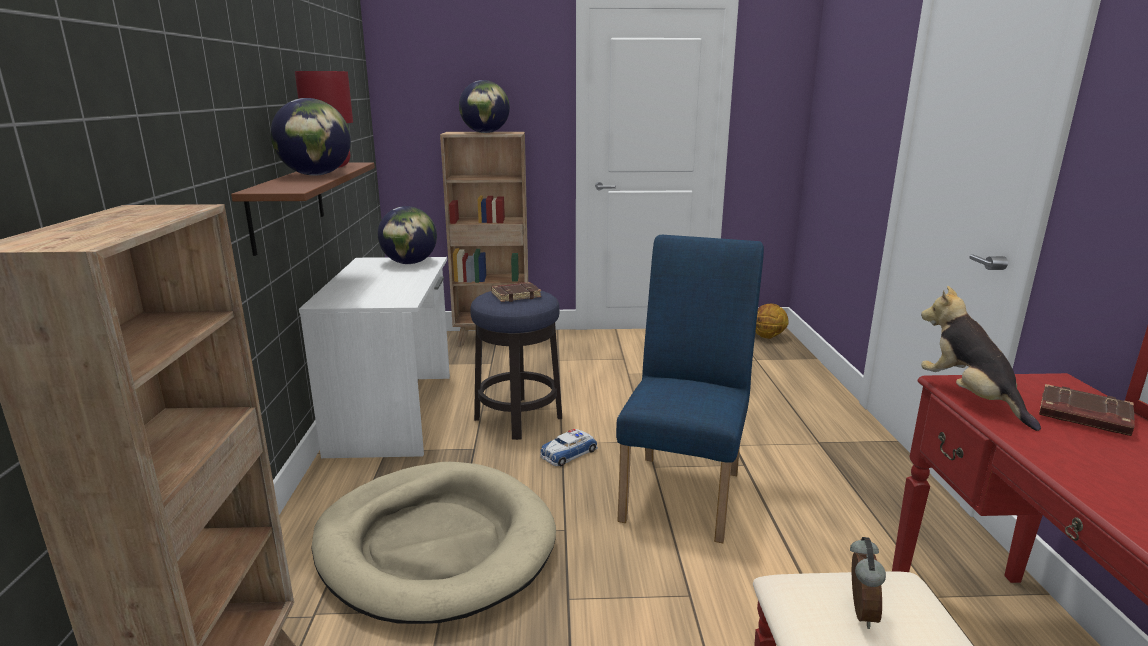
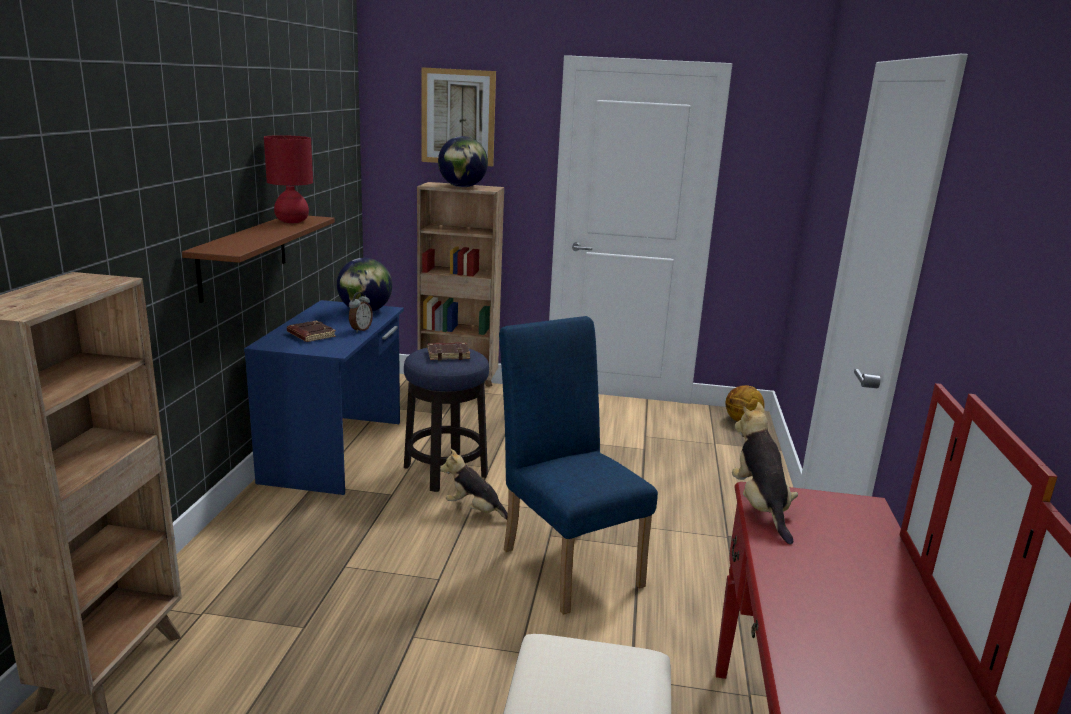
camera: 10 degrees right, 0 degrees up
globe [270,98,351,176] -> none
white desk [299,257,450,458] -> blue desk [244,300,404,495]
beige dog bed [311,462,556,624] -> none
toy car [540,429,598,466] -> plush toy [440,448,508,520]
blue chair [616,235,764,543] -> blue chair turned 60 degrees counterclockwise [499,316,658,615]
alarm clock [850,537,886,629] -> alarm clock moved to [349,292,373,333]
brown book [1039,384,1135,436] -> brown book moved to [287,320,336,342]
none -> picture [421,67,496,166]

